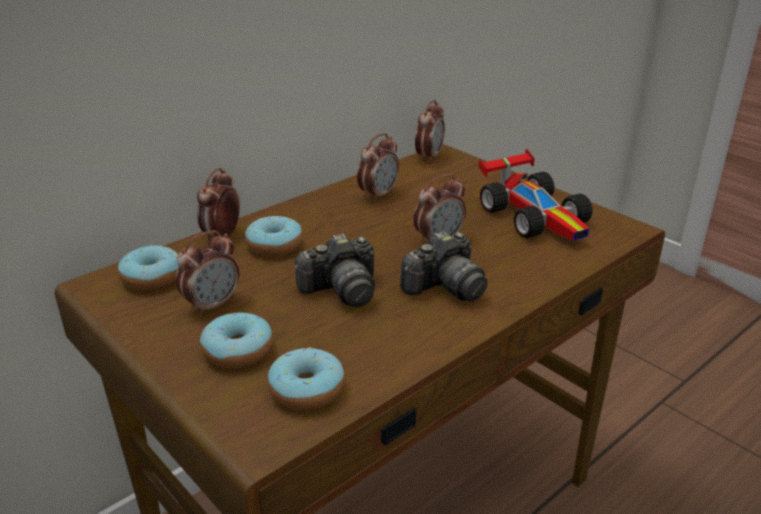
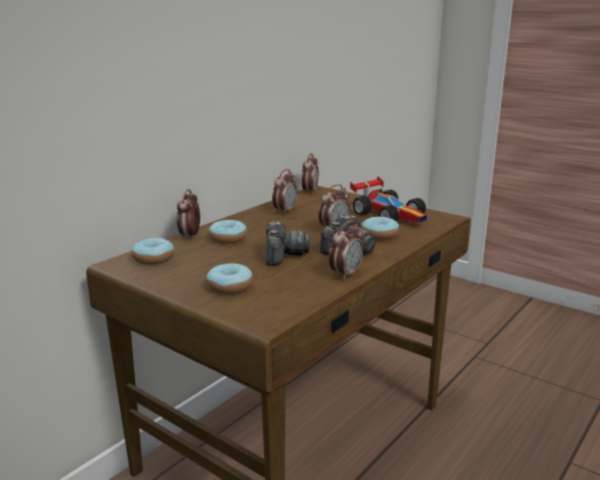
camera: 10 degrees left, 10 degrees down
alarm clock [176,230,239,316] -> alarm clock moved to [329,221,363,280]
donut [268,347,344,410] -> donut moved to [361,217,399,240]
camera [294,234,375,307] -> camera turned 60 degrees counterclockwise [266,221,310,266]

